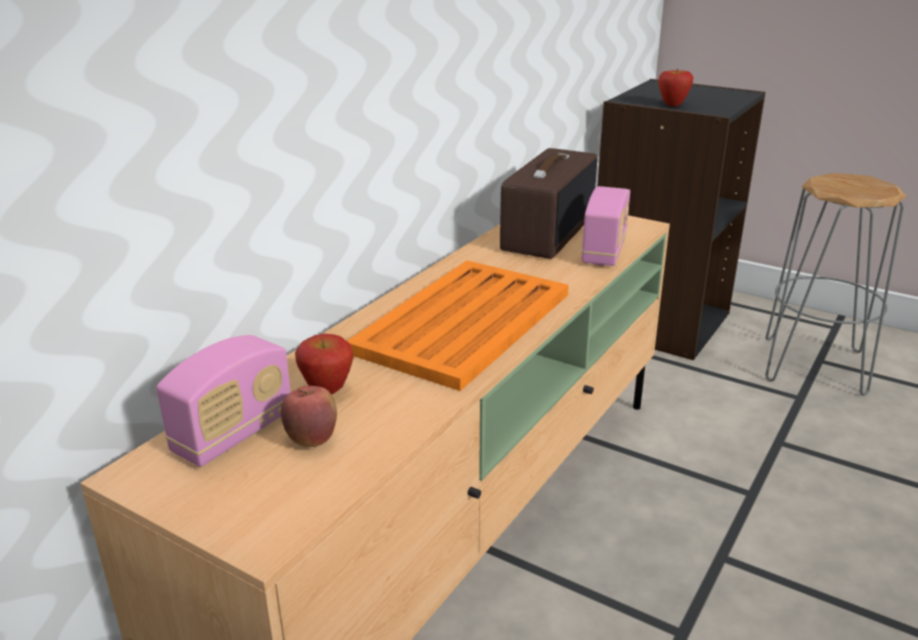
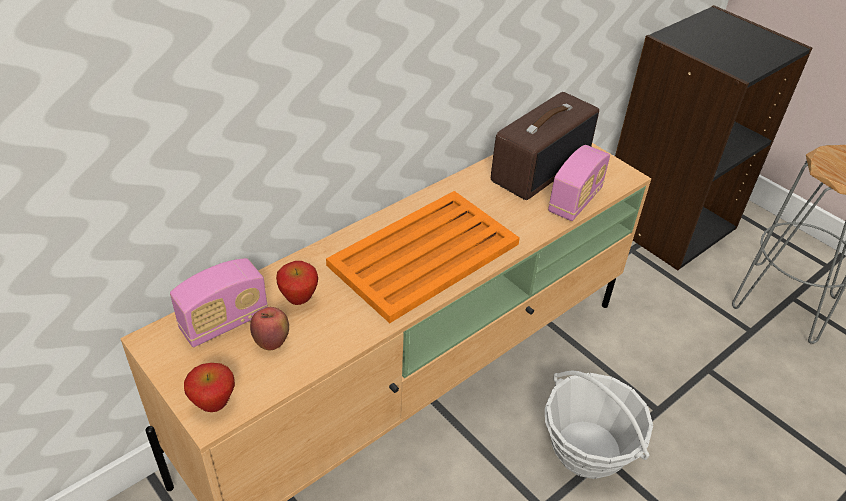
camera: 15 degrees right, 15 degrees up
apple [658,68,694,106] -> apple moved to [184,363,235,412]
none -> basket [545,370,653,479]

